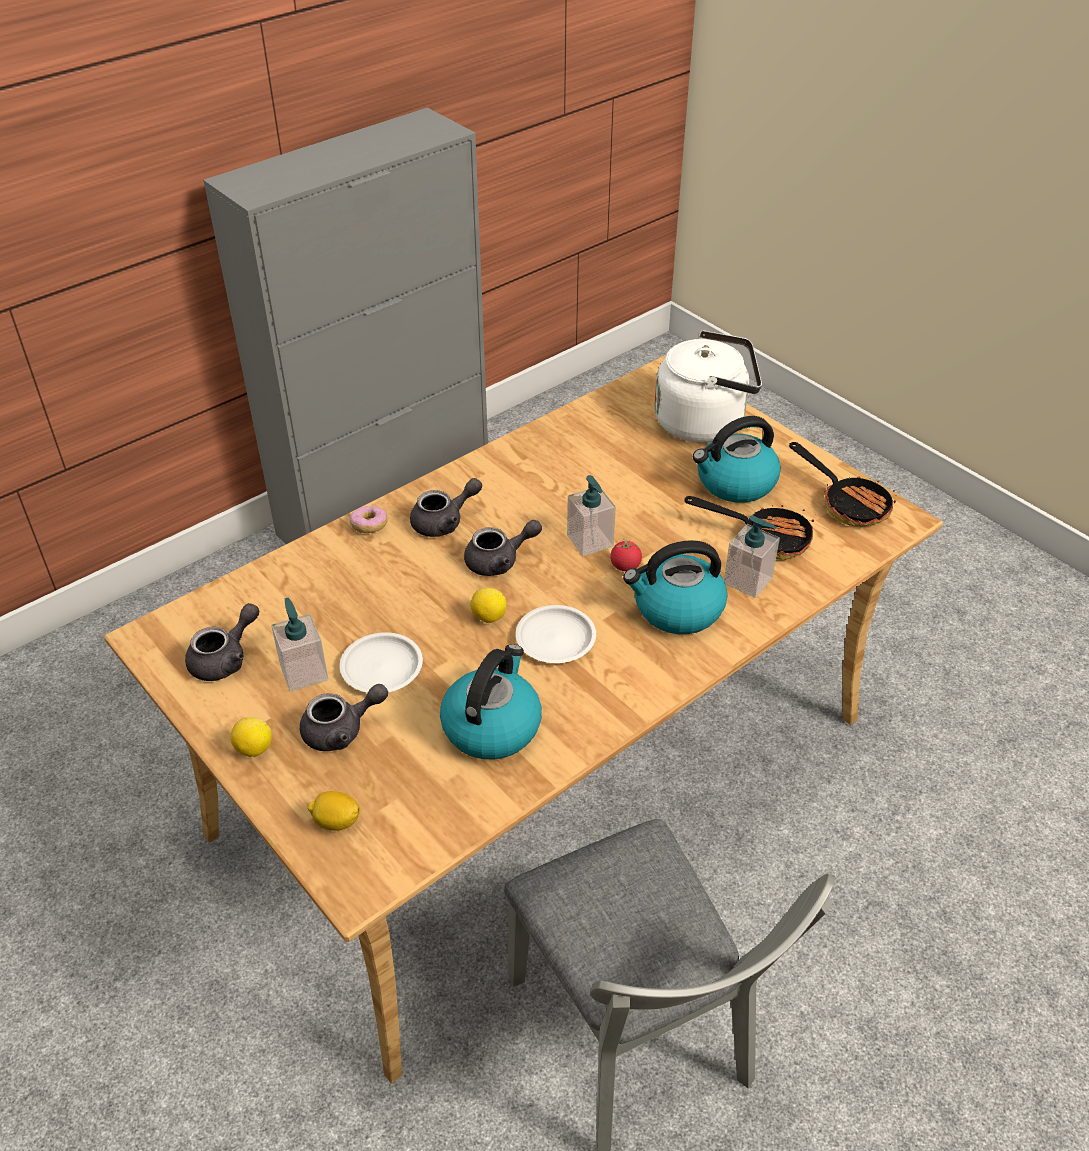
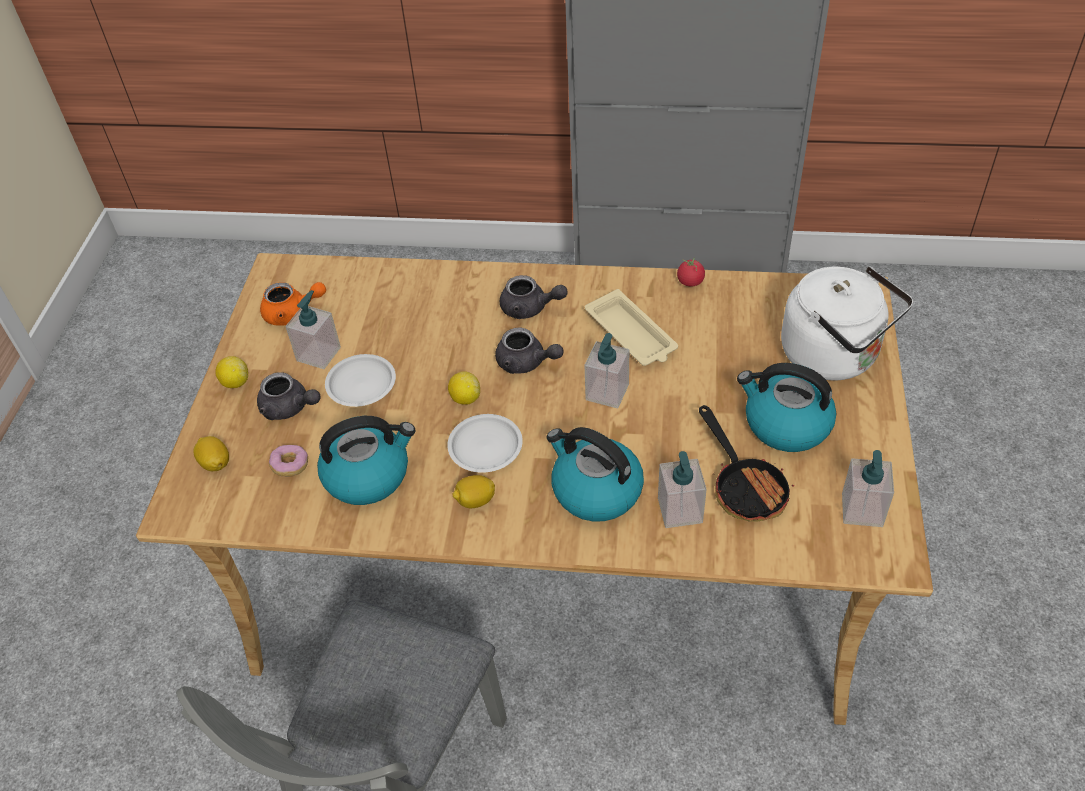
camera: 50 degrees right, 5 degrees up
grey teapot [185,603,259,681] -> orange teapot [260,282,326,326]
donut [350,506,387,533] -> donut moved to [269,445,308,477]
tomato [610,538,642,571] -> tomato moved to [677,257,705,286]
frying pan [789,442,896,526] -> soap dispenser [842,450,894,527]
none -> lemon [453,475,495,508]
none -> beige tray [585,289,678,366]

